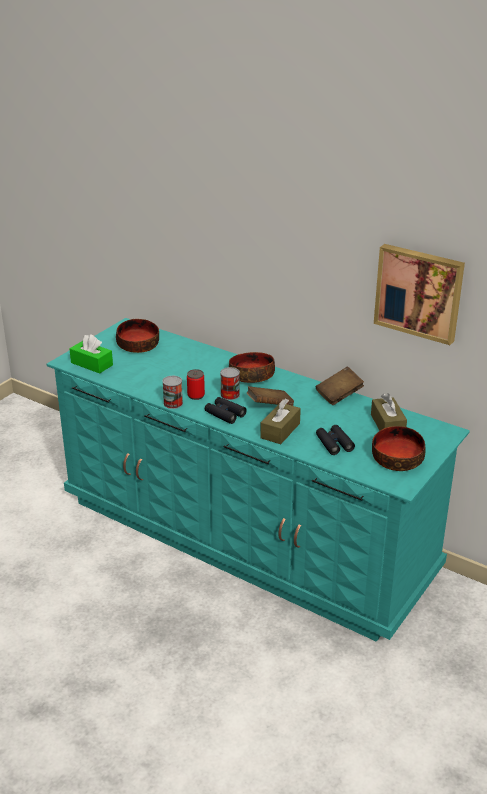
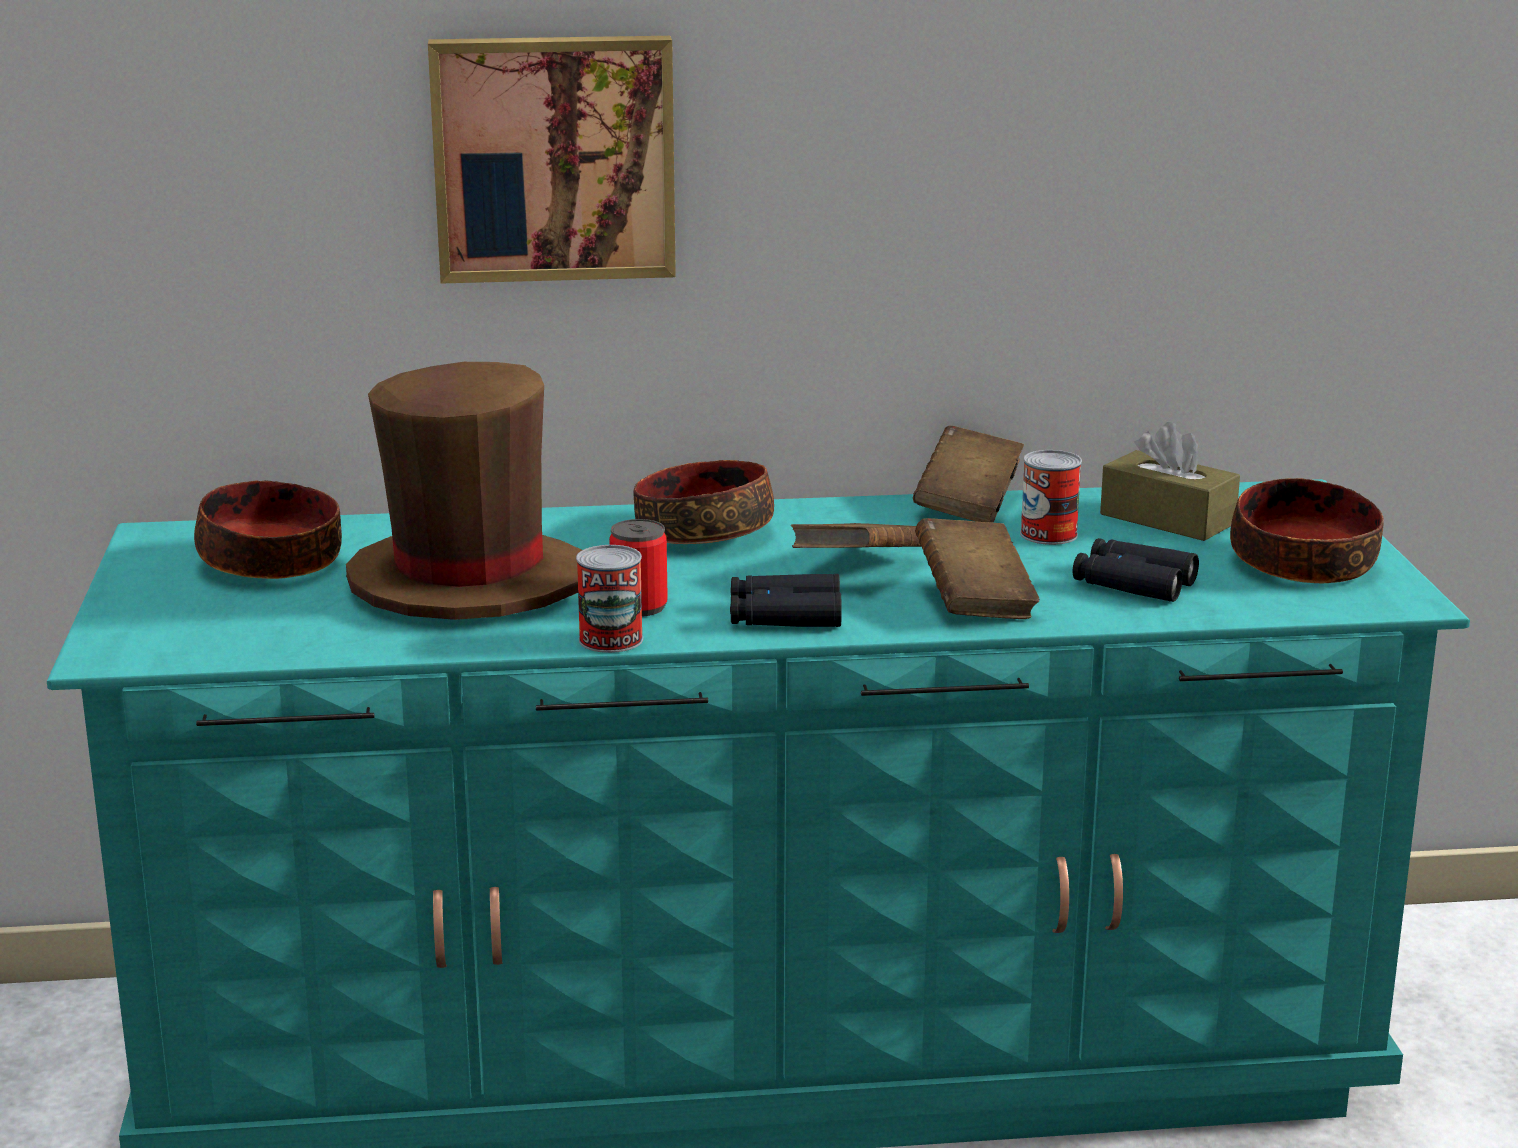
camera: 40 degrees left, 10 degrees down
green tissue box [69,334,113,374] -> none
can [220,367,240,400] -> can moved to [1020,450,1082,545]
brown tissue box [260,398,301,444] -> brown book [915,518,1039,619]
picture [374,244,465,345] -> picture moved to [428,36,676,284]
none -> brown hat [346,362,582,620]

